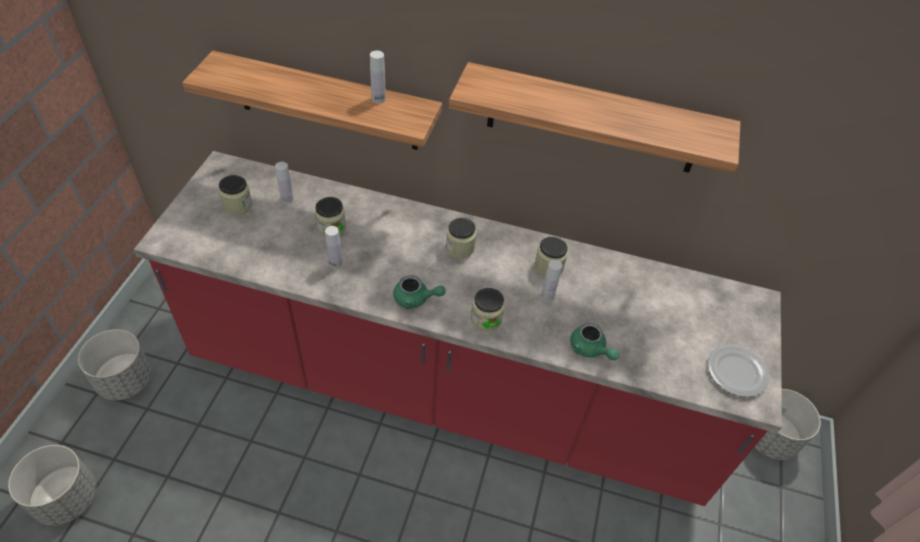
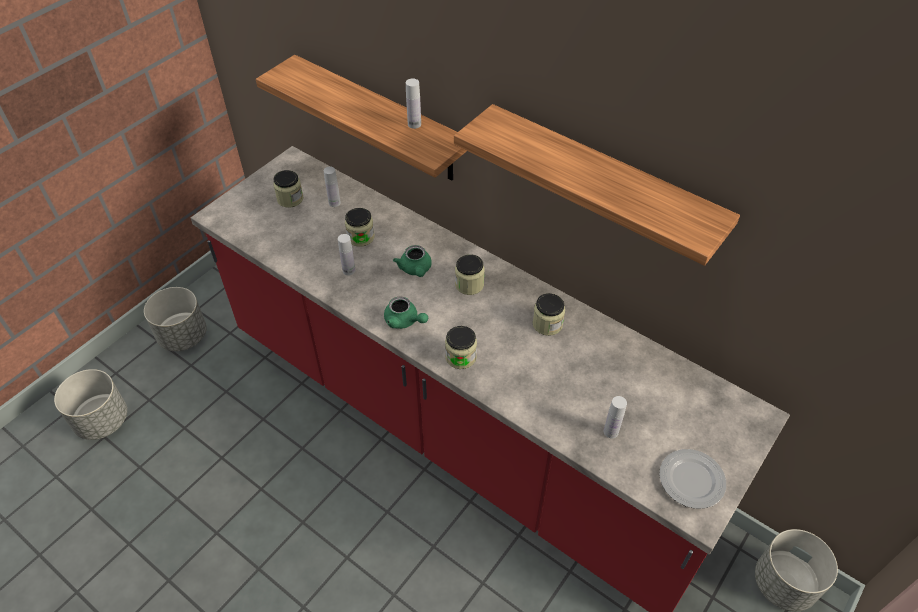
camera: 25 degrees right, 0 degrees up
white bottle [541,260,562,302] -> white bottle moved to [604,396,627,438]
green teapot [570,323,619,360] -> green teapot moved to [393,245,432,277]

